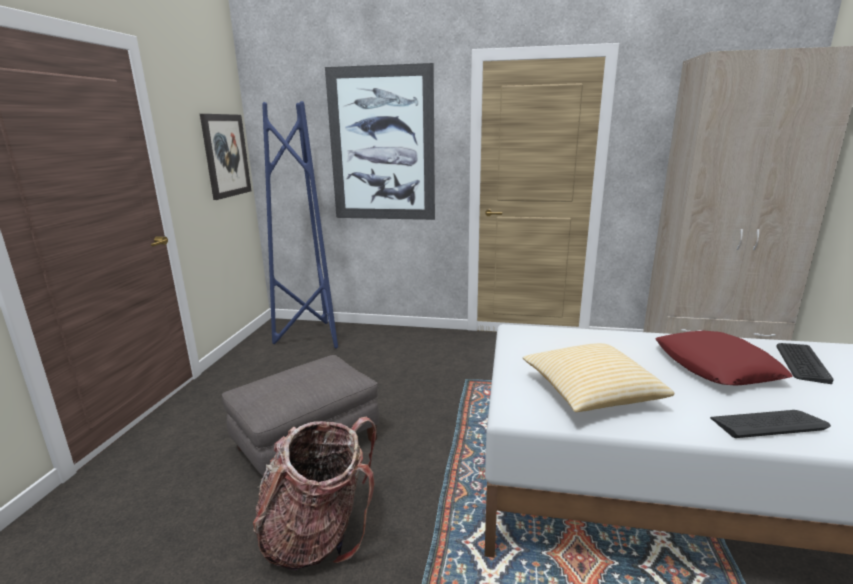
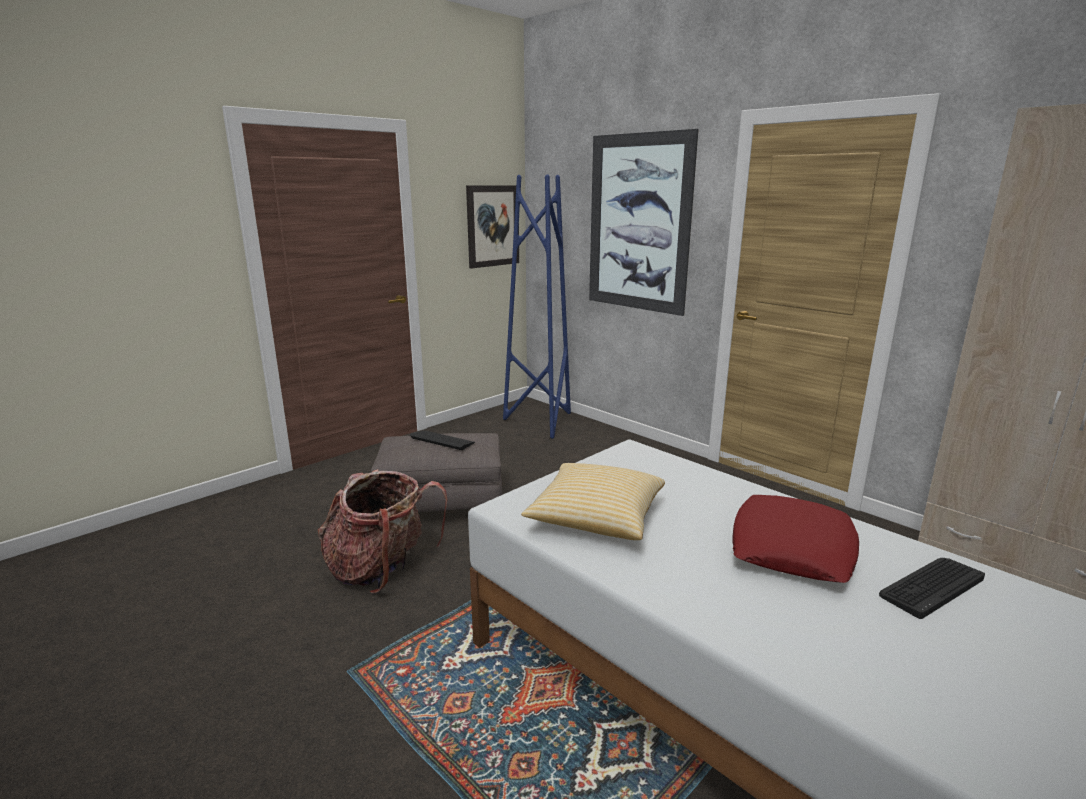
camera: 35 degrees right, 0 degrees up
keyboard [710,410,831,438] -> keyboard moved to [410,431,475,450]

